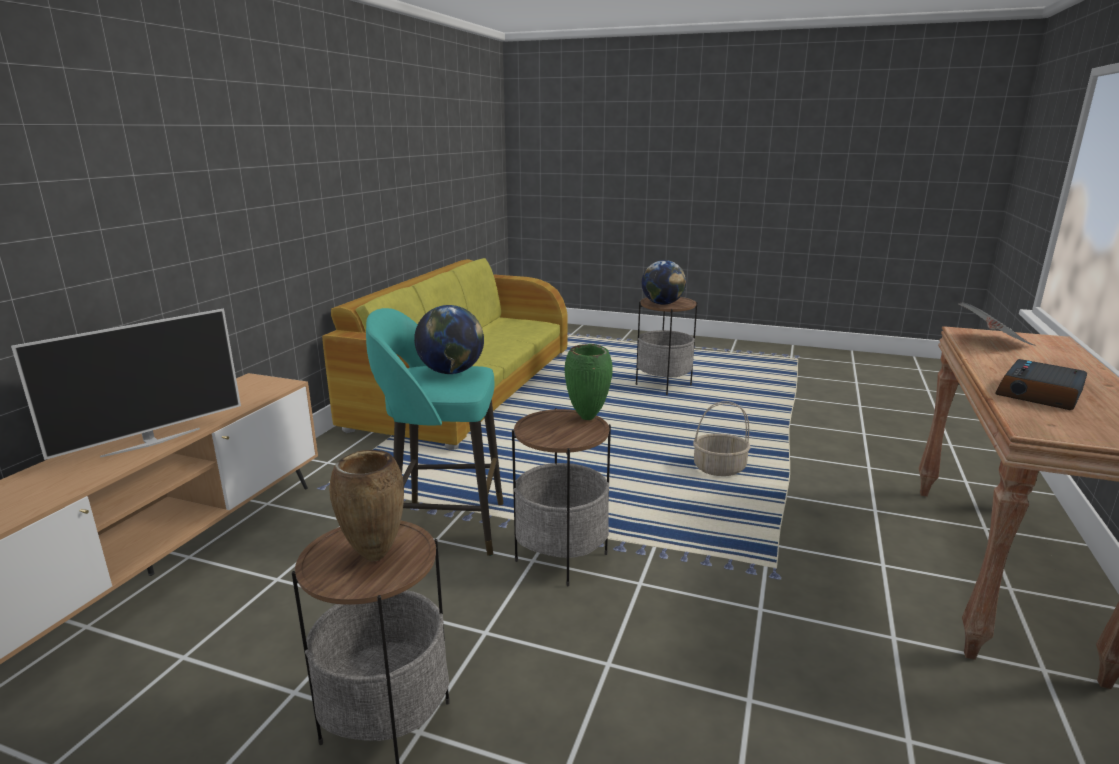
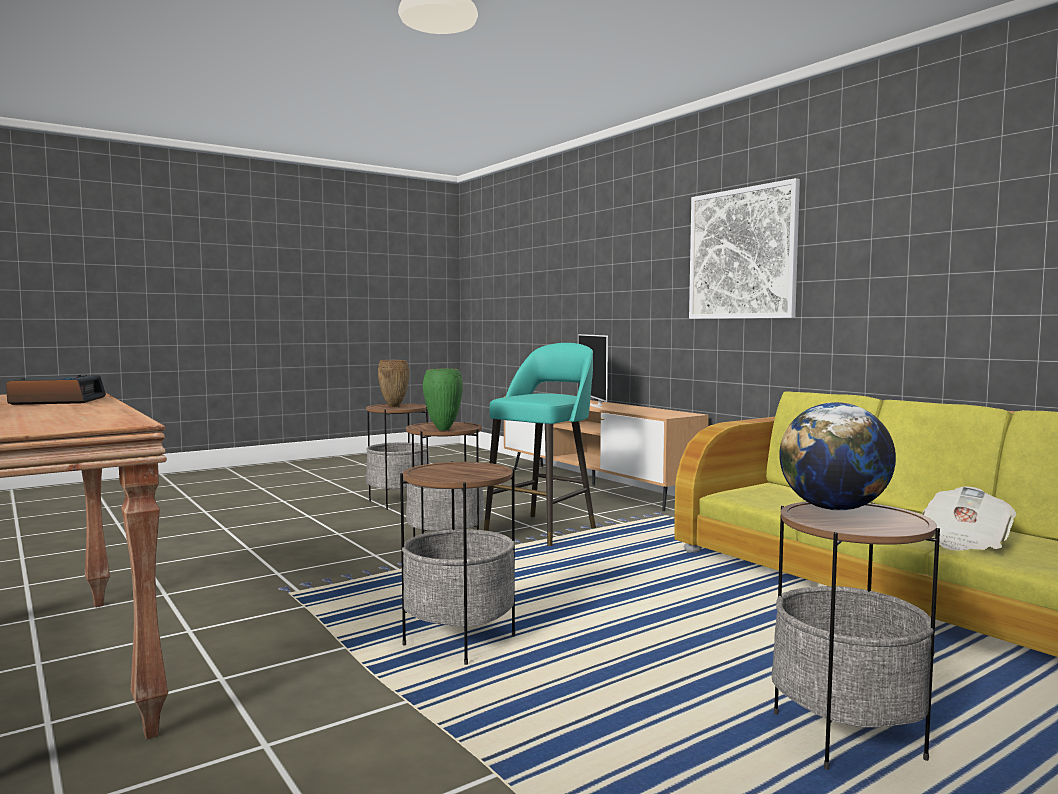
camera: 125 degrees right, 15 degrees down
globe [414,305,484,374] -> none
basket [693,401,751,476] -> side table [400,461,515,665]
newspaper [959,302,1037,346] -> newspaper moved to [923,486,1016,551]
none -> picture [689,178,800,319]

